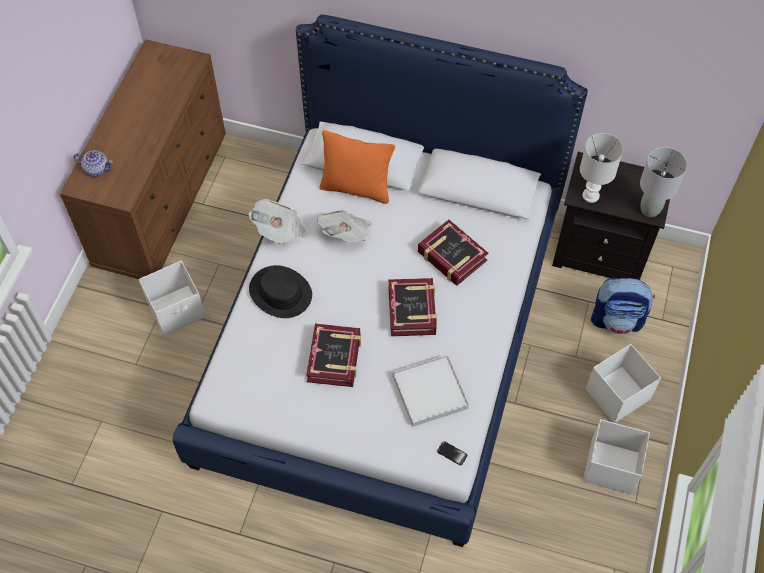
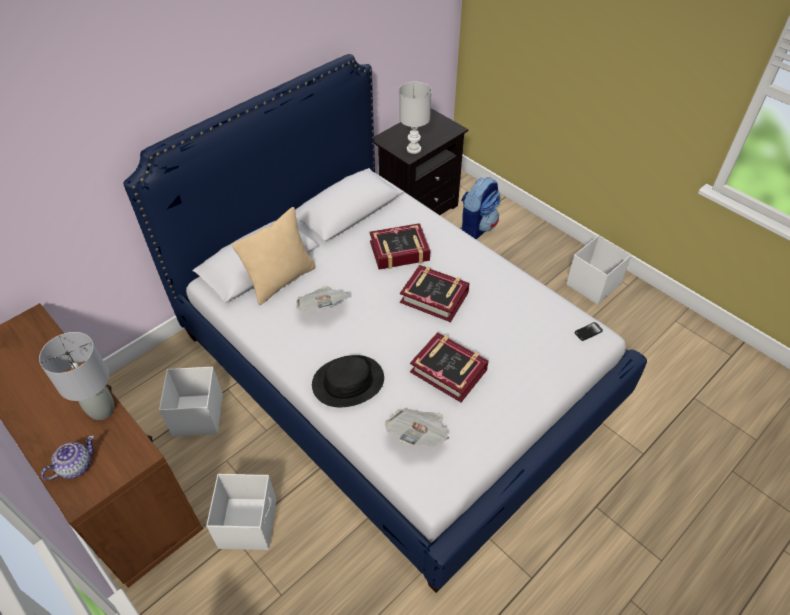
camera: 60 degrees left, 10 degrees down
newspaper [249,199,307,244] -> newspaper moved to [385,408,449,447]
orange pillow [319,130,395,204] -> beige pillow [232,207,316,305]
white tray [393,355,469,427] -> none
white storage box [586,344,661,423] -> white storage box moved to [159,367,223,437]
grey table lamp [640,147,687,217] -> grey table lamp moved to [39,332,114,420]

